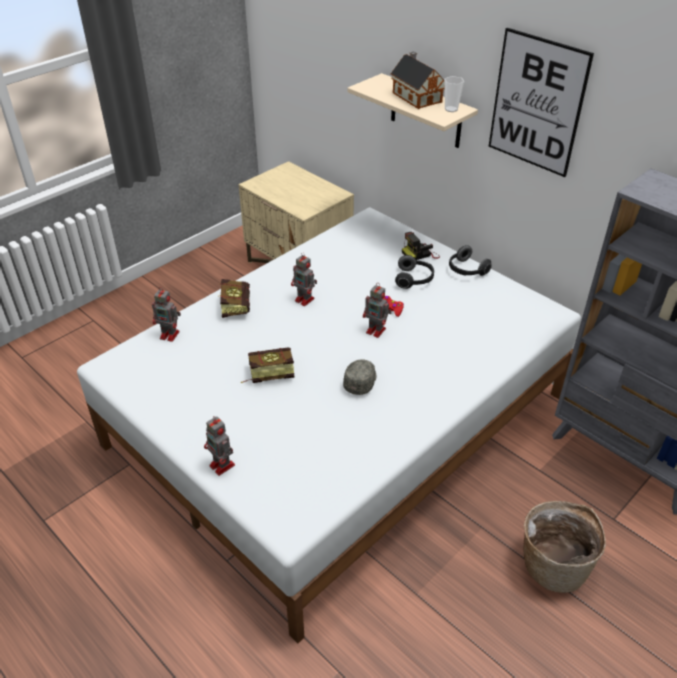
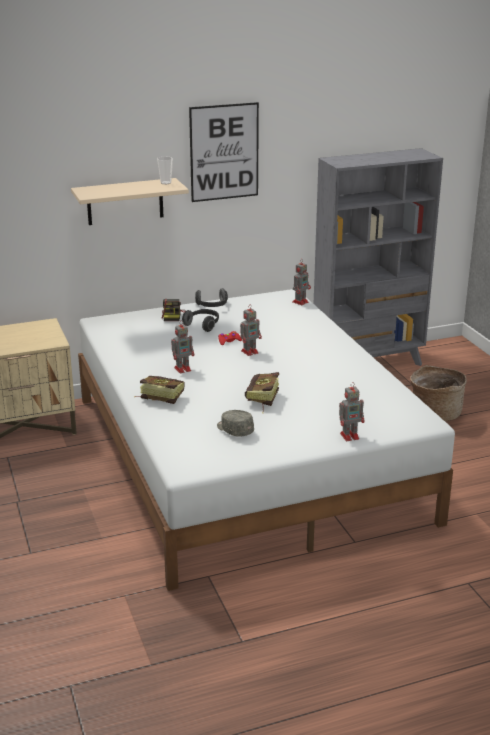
camera: 65 degrees left, 15 degrees down
toy robot [152,287,181,342] -> toy robot moved to [292,260,311,305]
grey cap [343,359,376,395] -> grey cap moved to [217,410,254,437]
toy house [390,51,444,109] -> none

